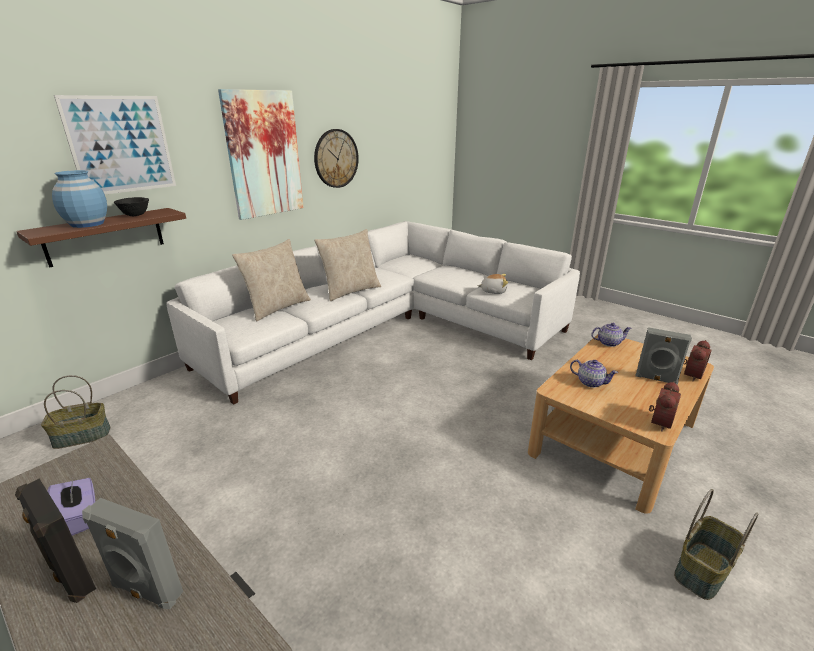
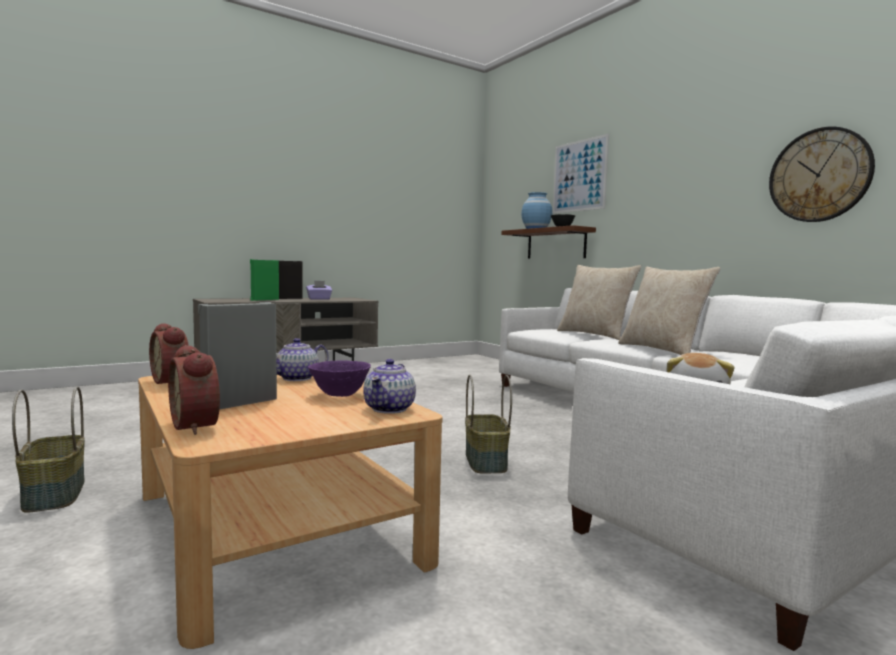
camera: 105 degrees right, 20 degrees down
basket [41,375,110,449] -> basket moved to [465,375,512,473]
grey speaker [82,498,183,609] -> green speaker [250,259,279,301]
picture [218,89,304,220] -> none
none -> purple bowl [308,360,371,397]

